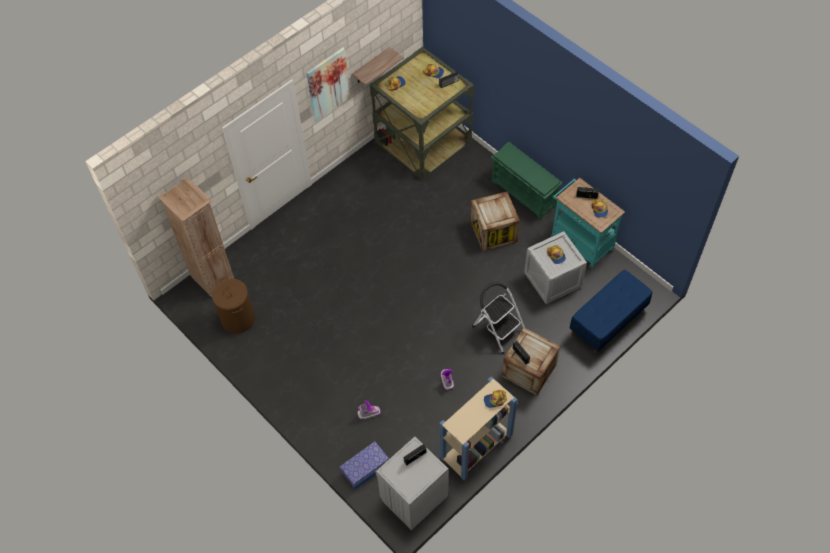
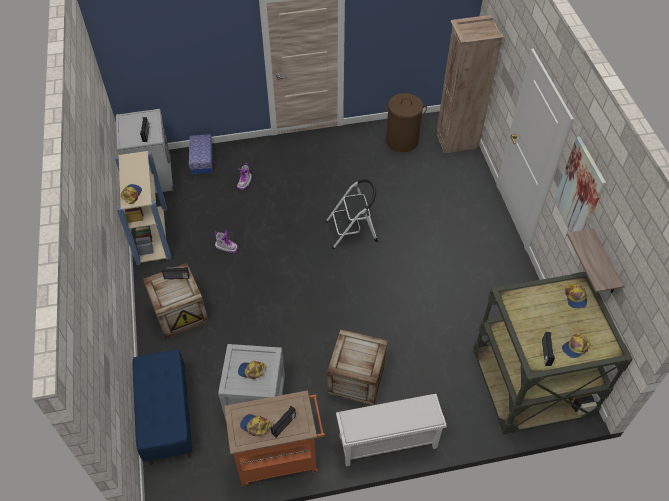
camera: 120 degrees right, 5 degrees down
step ladder [472,283,525,354] -> step ladder moved to [325,179,378,249]
green shoe rack [491,142,562,220] -> white shoe rack [336,394,447,466]
turquoise cart [551,178,625,269] -> orange cart [224,390,325,486]

